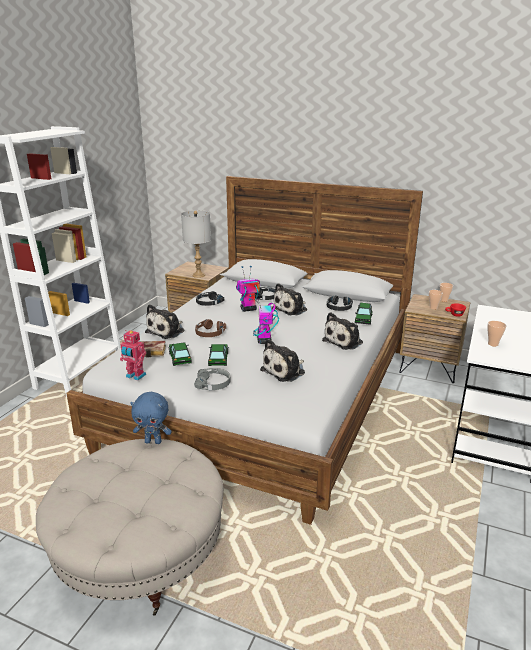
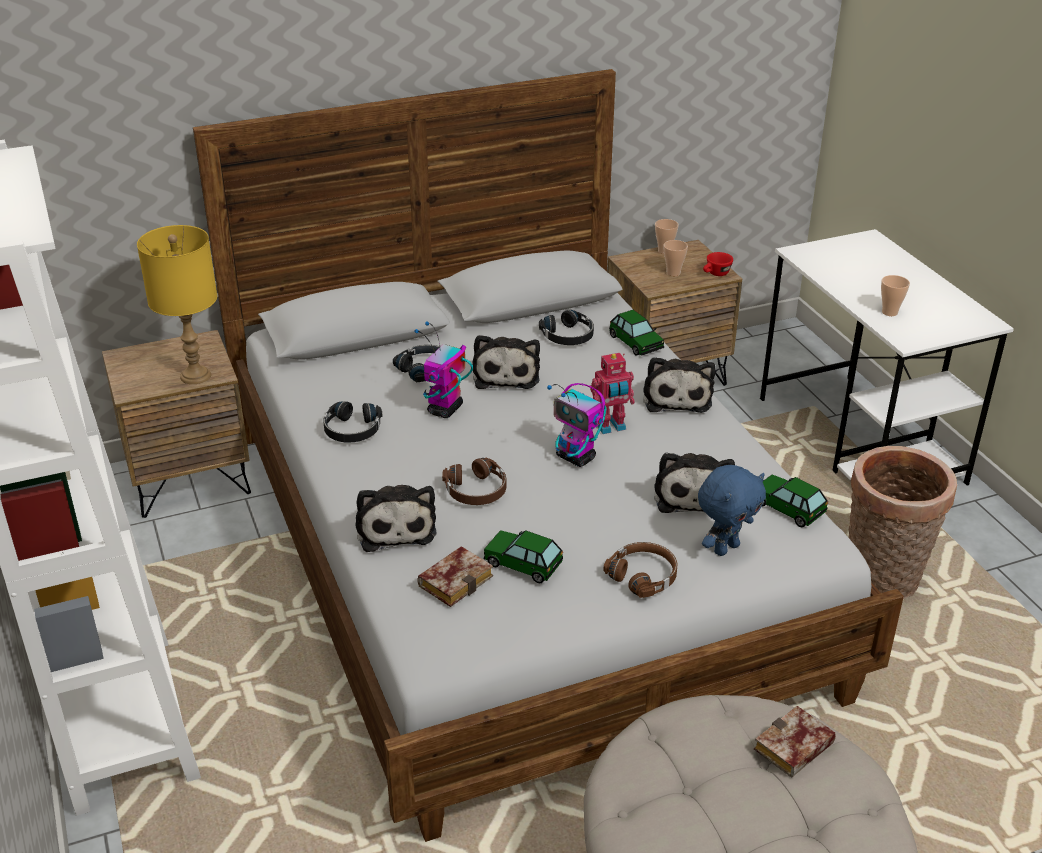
camera: 45 degrees left, 10 degrees up
toy robot [120,331,146,381] -> toy robot moved to [590,353,635,434]
blue plush toy [130,392,172,444] -> blue plush toy moved to [698,465,766,556]
grey table lamp [181,210,211,278] -> yellow table lamp [137,225,217,384]
grey headphones [194,368,231,390] -> brown headphones [603,542,677,598]
toy car [208,344,229,366] -> toy car moved to [762,474,828,527]
none -> book [754,706,836,778]
none -> basket [848,446,957,599]

